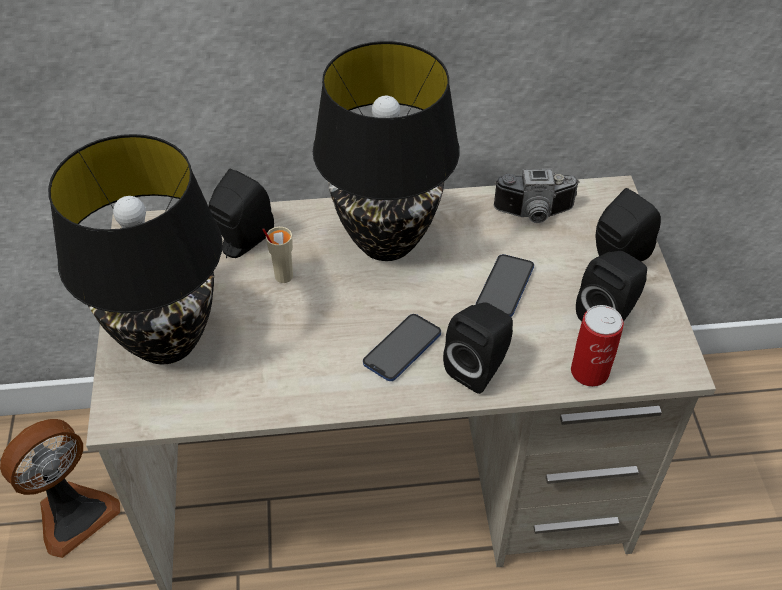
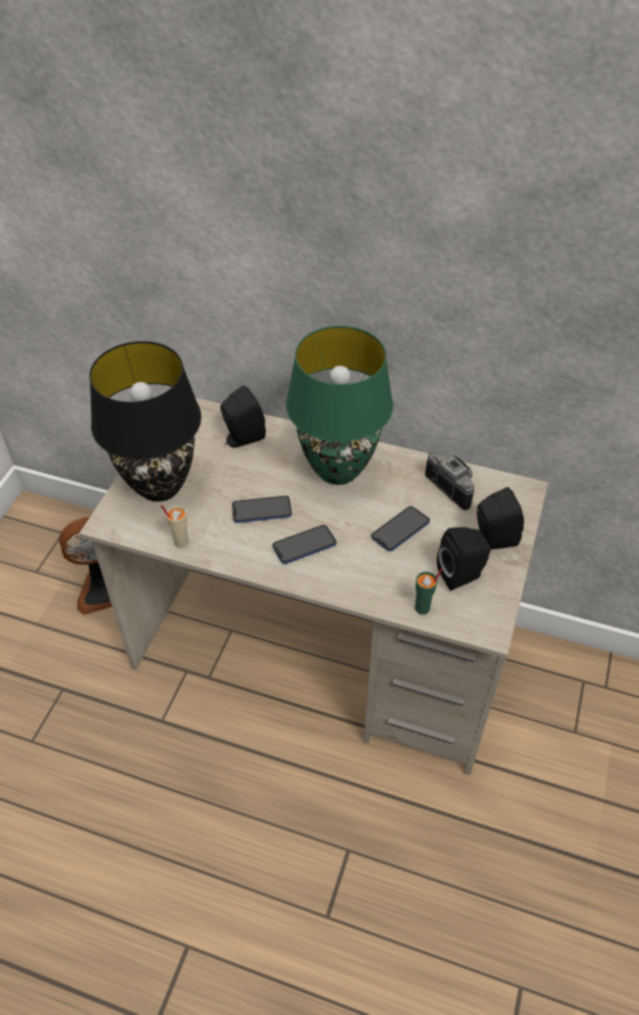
camera: 25 degrees right, 0 degrees up
beige cup [262,227,293,283] -> beige cup moved to [161,505,189,548]
black table lamp [313,41,460,261] -> green table lamp [286,326,393,485]
black speaker [443,302,513,394] -> none
camera [494,169,580,223] -> camera turned 150 degrees counterclockwise [425,453,474,510]
can [571,305,624,387] -> green cup [415,569,442,615]
none -> phone [232,496,292,523]

